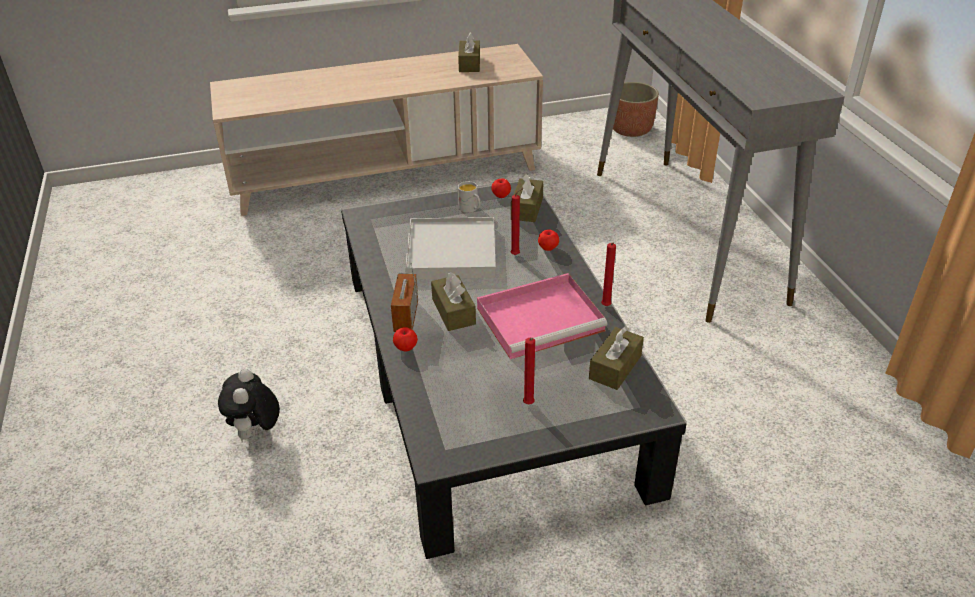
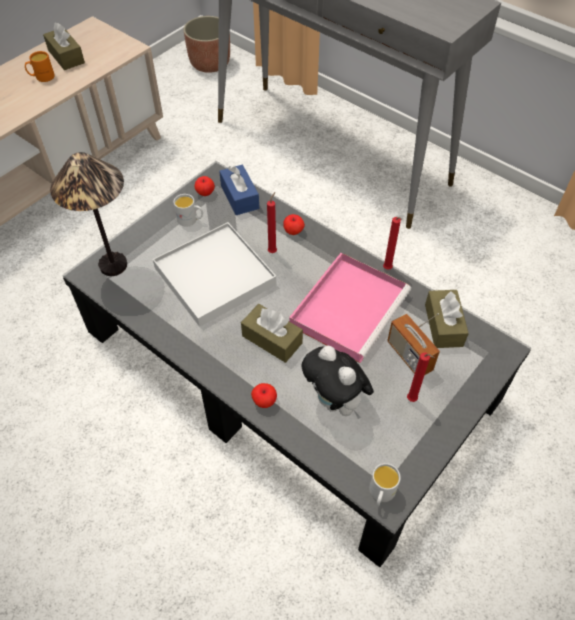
camera: 35 degrees left, 15 degrees up
plush toy [218,369,280,442] -> plush toy moved to [301,346,374,419]
radio [390,263,418,332] -> radio moved to [387,313,440,375]
brown tissue box [511,173,544,222] -> blue tissue box [219,165,259,215]
none -> orange mug [25,51,55,82]
none -> table lamp [50,152,127,276]
none -> white mug [369,463,401,506]

